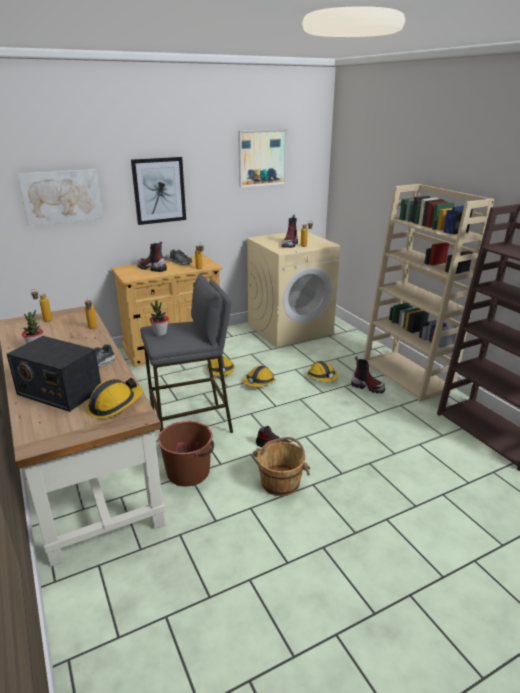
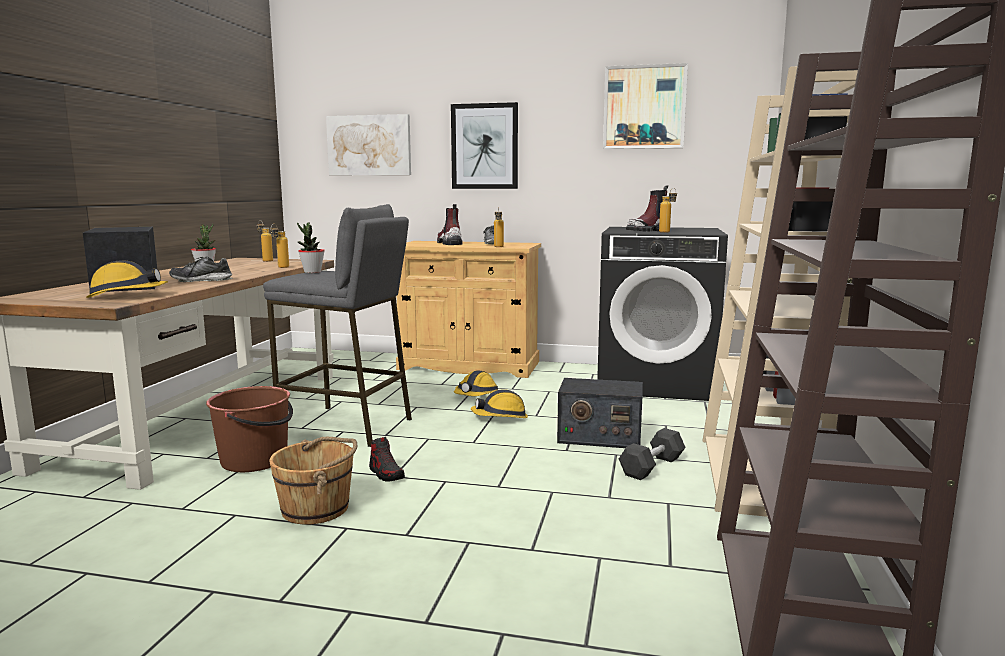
camera: 40 degrees right, 15 degrees down
beige washing machine [246,231,340,347] -> black washing machine [597,227,728,401]
hard hat [306,361,338,382] -> radio [557,378,643,448]
boot [351,356,385,393] -> black dumbbell [619,428,686,480]

